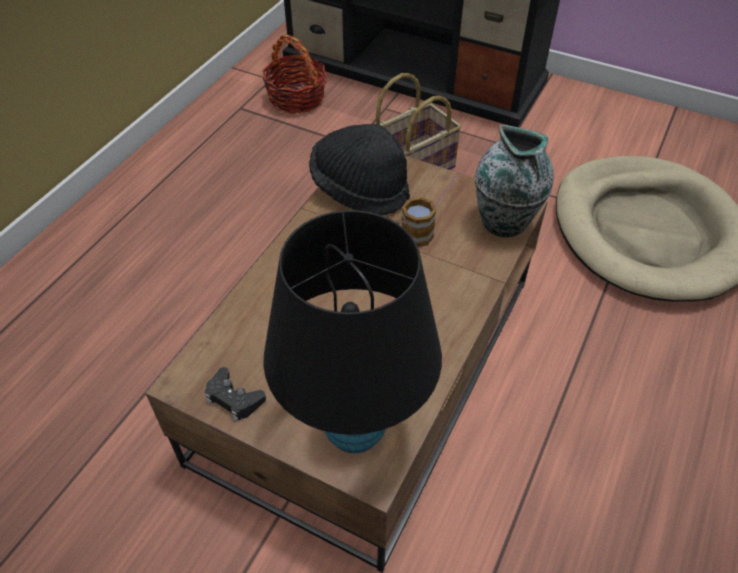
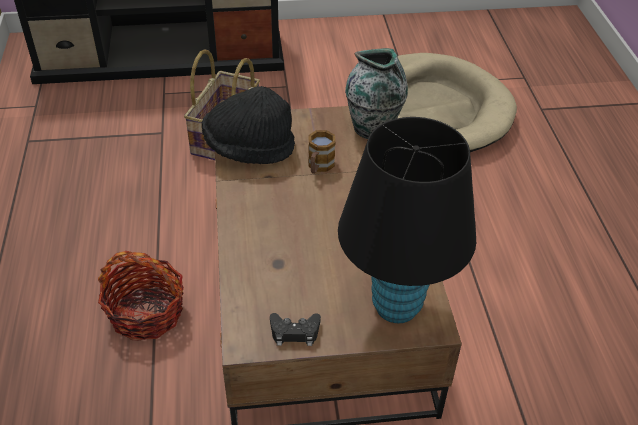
camera: 35 degrees left, 5 degrees down
basket [263,35,327,114] -> basket moved to [98,251,184,341]

